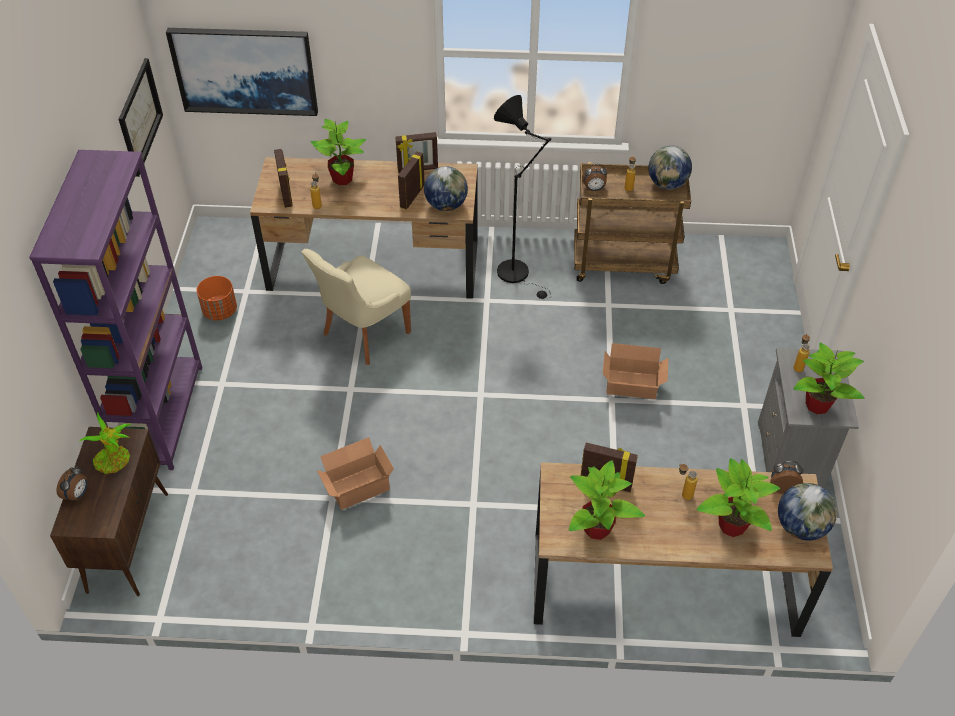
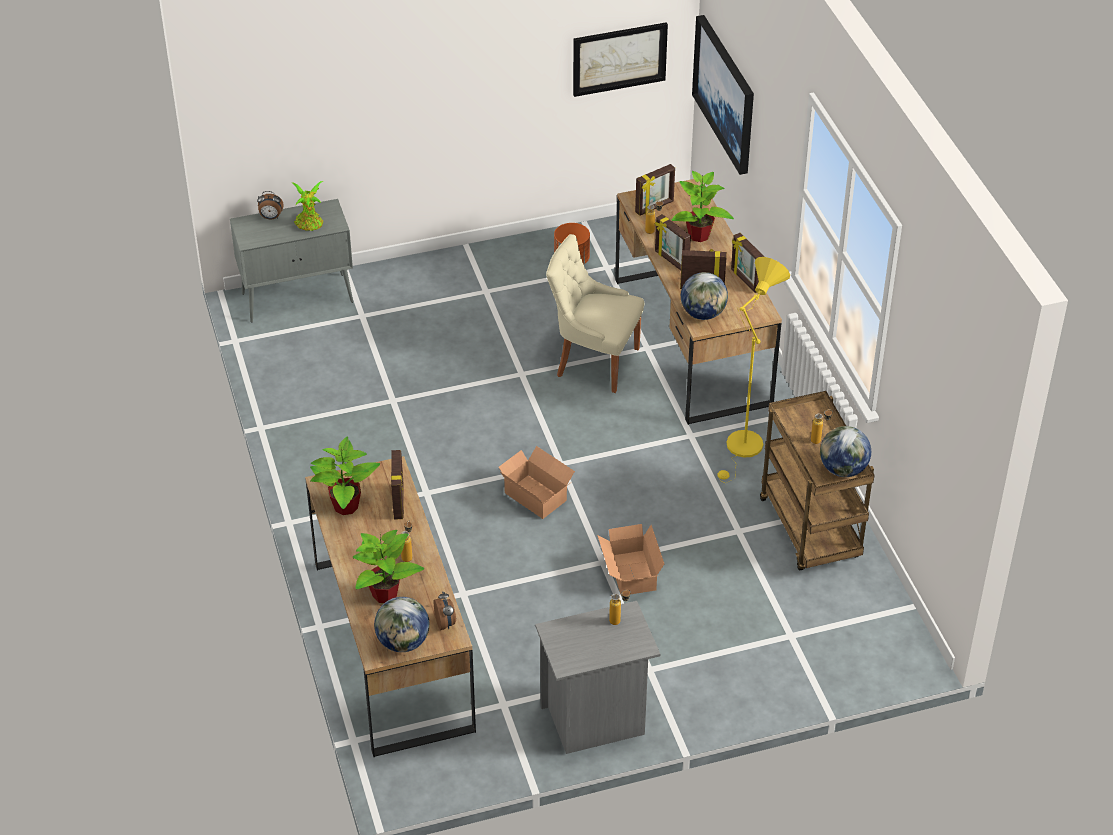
camera: 70 degrees right, 5 degrees down
purple bookcase [29,150,203,470] -> none
brown cabinet [50,427,168,596] -> grey cabinet [230,199,353,322]
cardboard box [317,437,394,510] -> cardboard box moved to [499,446,575,519]
black floor lamp [494,95,552,299] -> yellow floor lamp [717,257,790,480]
alarm clock [582,164,607,191] -> none
potted plant [793,343,864,414] -> none
none -> picture frame [655,214,691,270]

